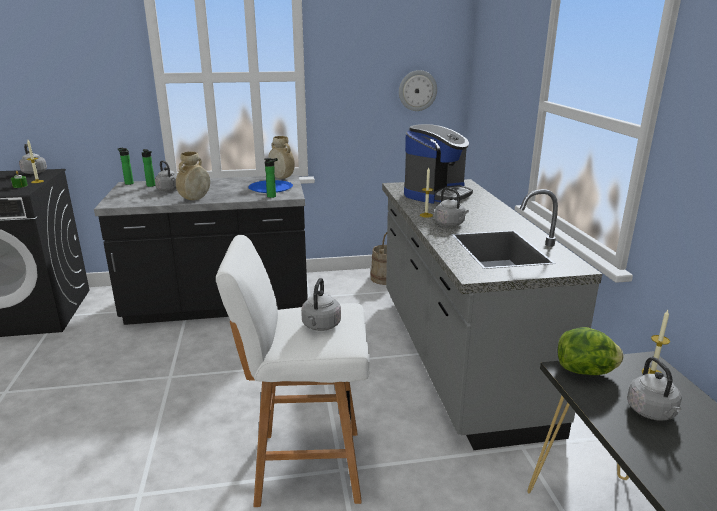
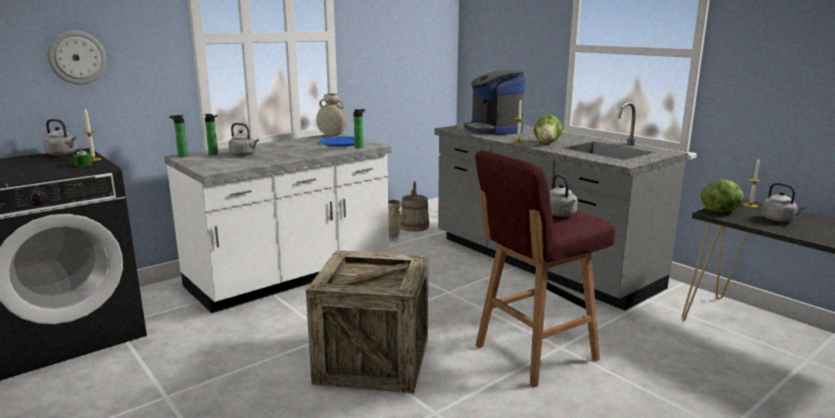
camera: 30 degrees left, 5 degrees down
black counter [94,175,308,325] -> white counter [164,133,392,313]
beige vase [176,152,210,200] -> beige vase moved to [388,200,401,237]
white stool [216,235,370,507] -> red stool [475,150,615,387]
wall clock [399,70,437,111] -> wall clock moved to [47,30,107,85]
coffee machine [404,124,473,204] -> coffee machine turned 150 degrees clockwise [464,71,526,135]
grey kettle [435,188,469,226] -> lettuce [534,114,563,144]
none -> crate [306,250,428,393]

